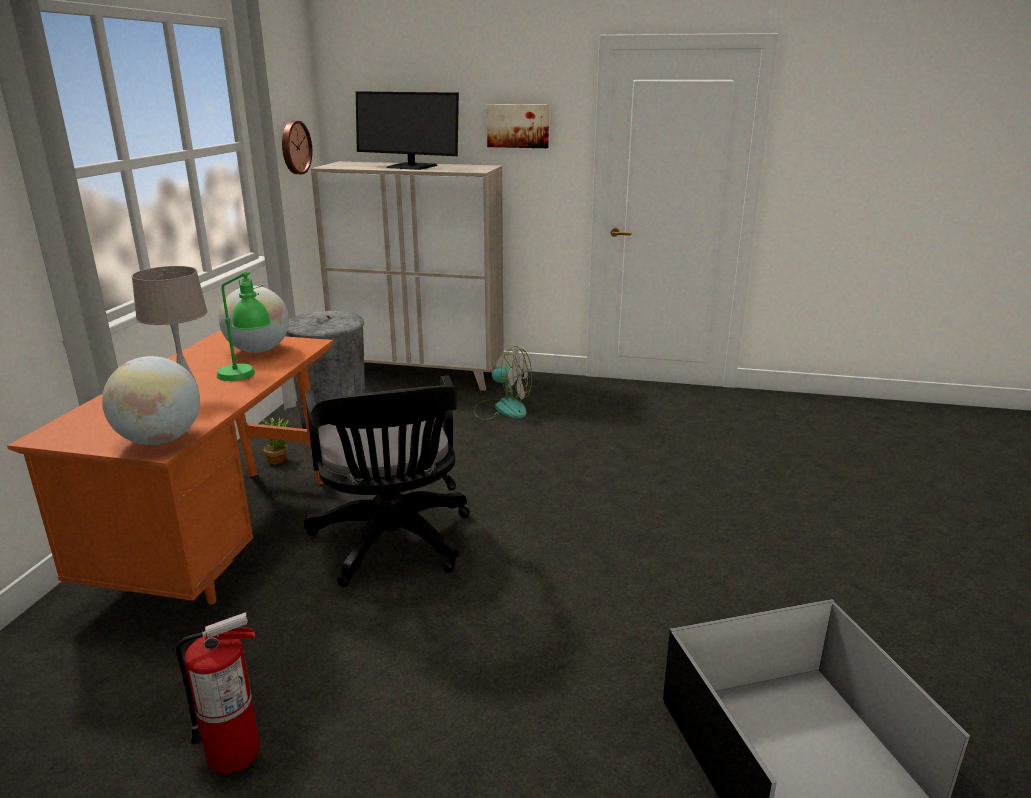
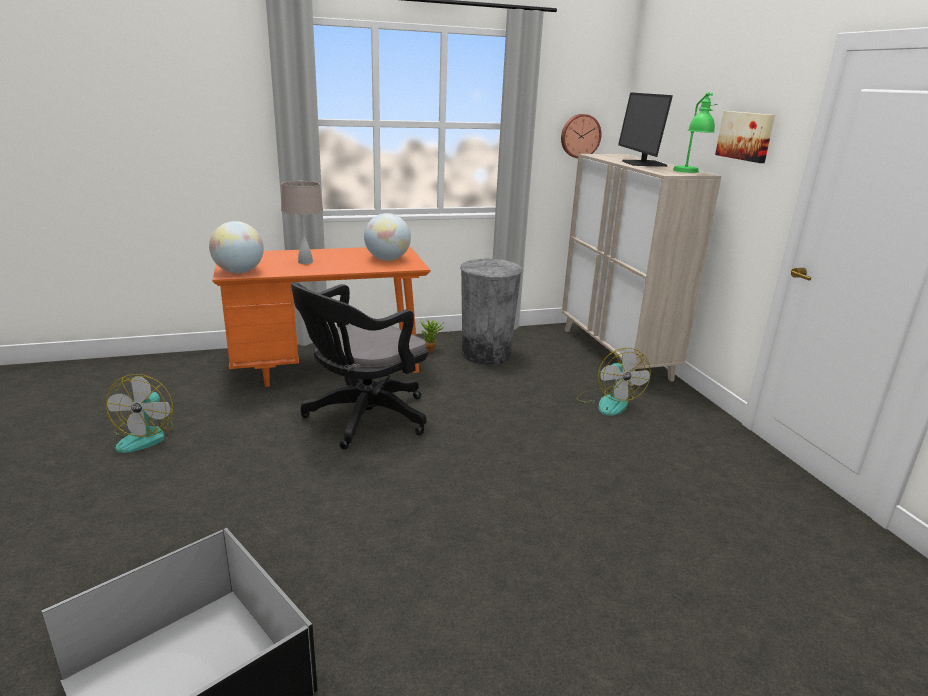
camera: 60 degrees right, 0 degrees up
fire extinguisher [176,612,260,774] -> fan [106,374,173,453]
green table lamp [217,271,271,381] -> green table lamp moved to [673,92,717,173]

